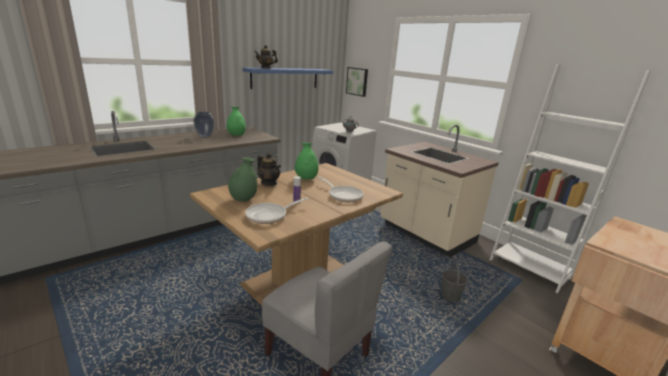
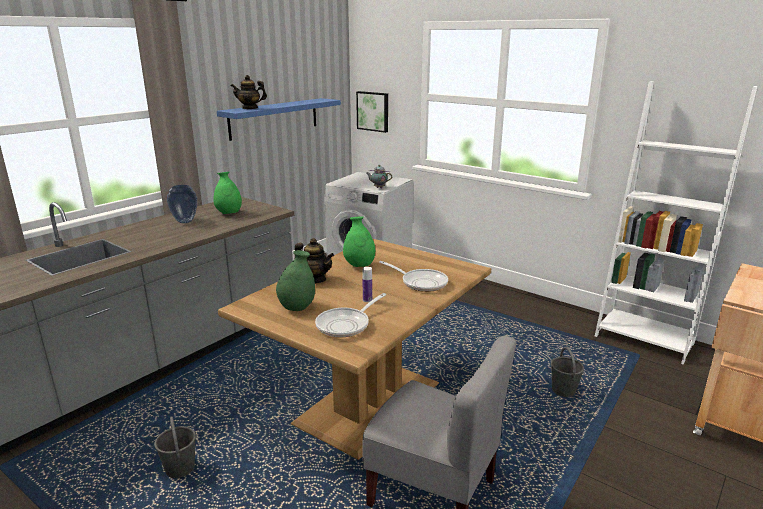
camera: 10 degrees left, 0 degrees up
beige counter [380,124,499,257] -> none
none -> grey bucket [154,416,196,478]

